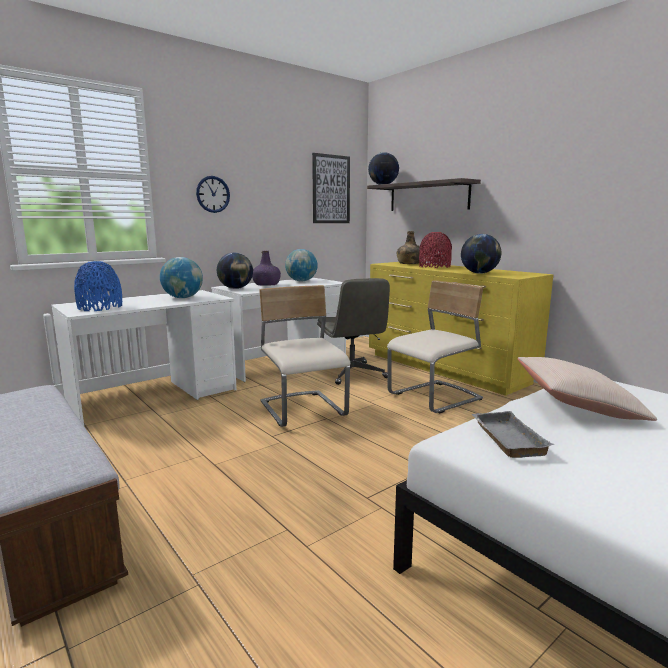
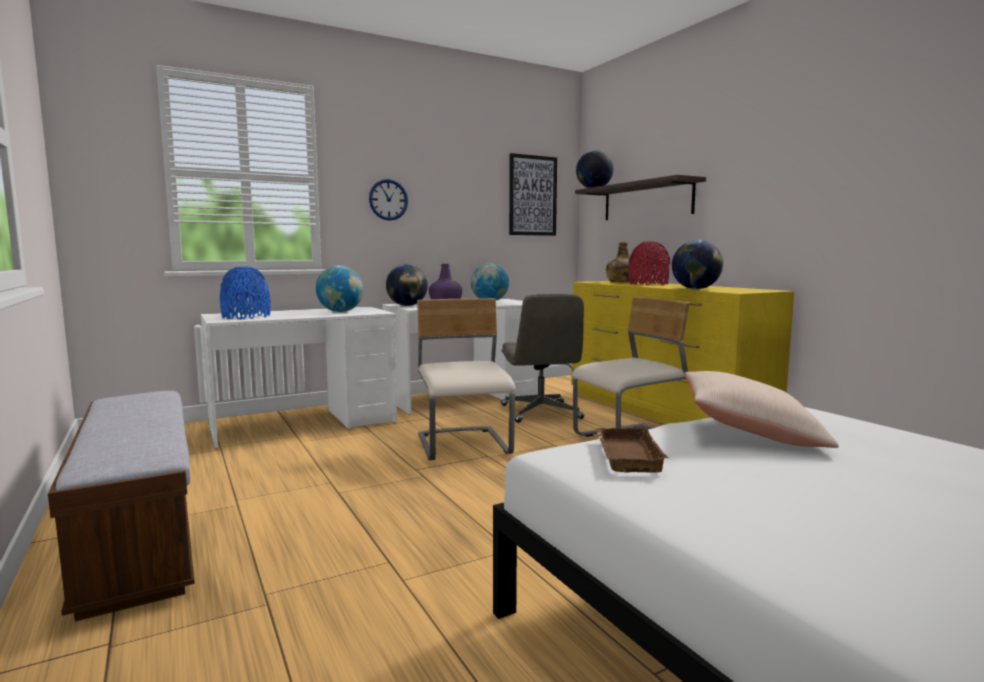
camera: 10 degrees right, 5 degrees down
grey tray [471,411,554,458] -> brown tray [595,427,669,473]

